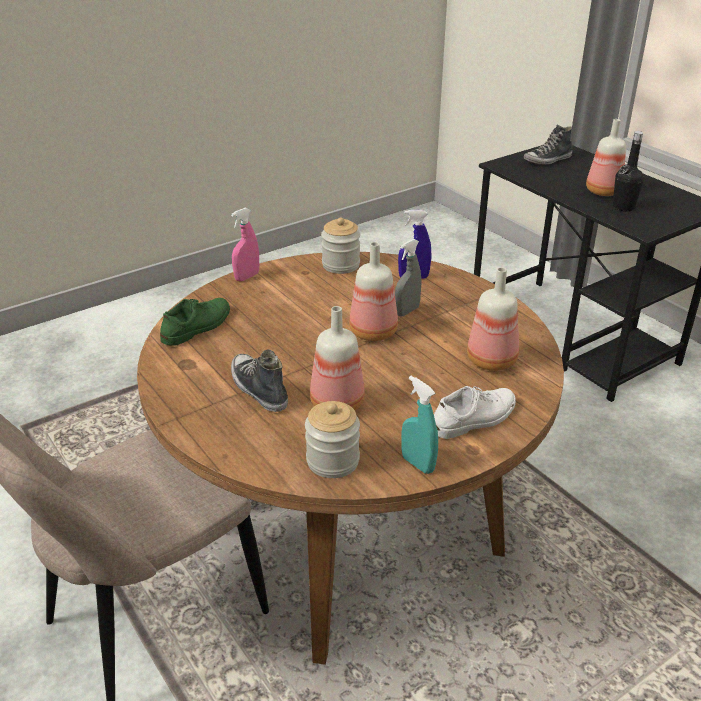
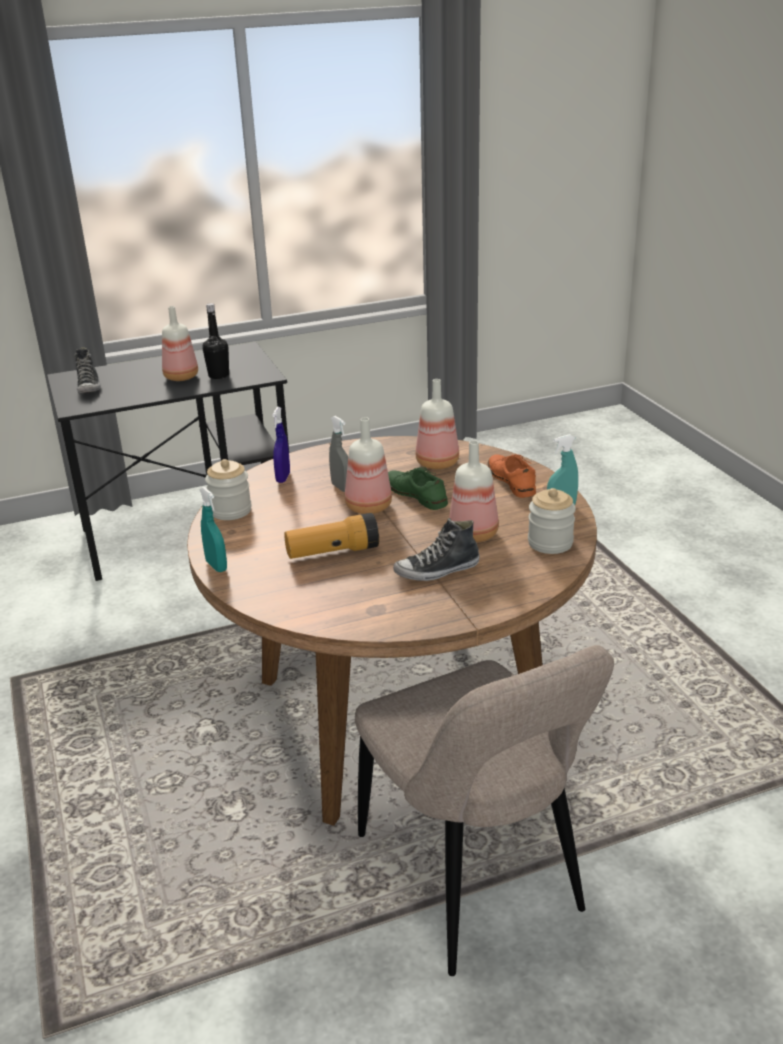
camera: 75 degrees left, 5 degrees down
green shoe [160,298,230,346] -> green shoe moved to [388,467,448,510]
pink spray bottle [231,208,259,281] -> turquoise spray bottle [199,487,227,572]
white shoe [434,386,516,439] -> orange shoe [488,454,536,498]
none -> flashlight [284,513,379,559]

